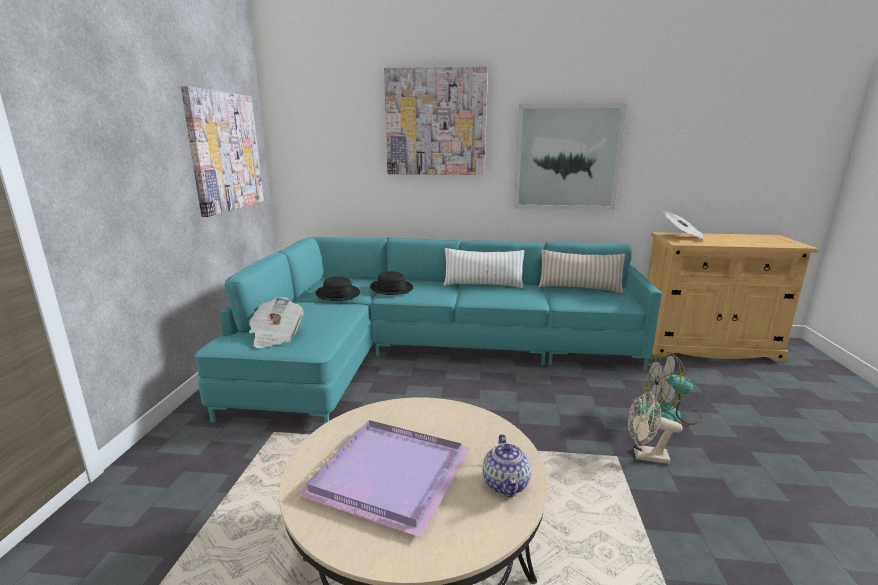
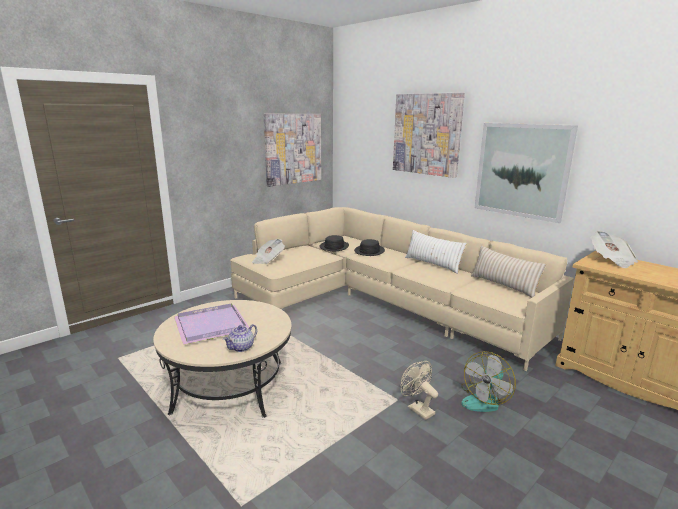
camera: 40 degrees right, 0 degrees up
turquoise sofa [195,237,662,423] -> beige sofa [230,207,574,371]
fan [636,352,703,425] -> fan turned 90 degrees counterclockwise [461,351,516,412]

